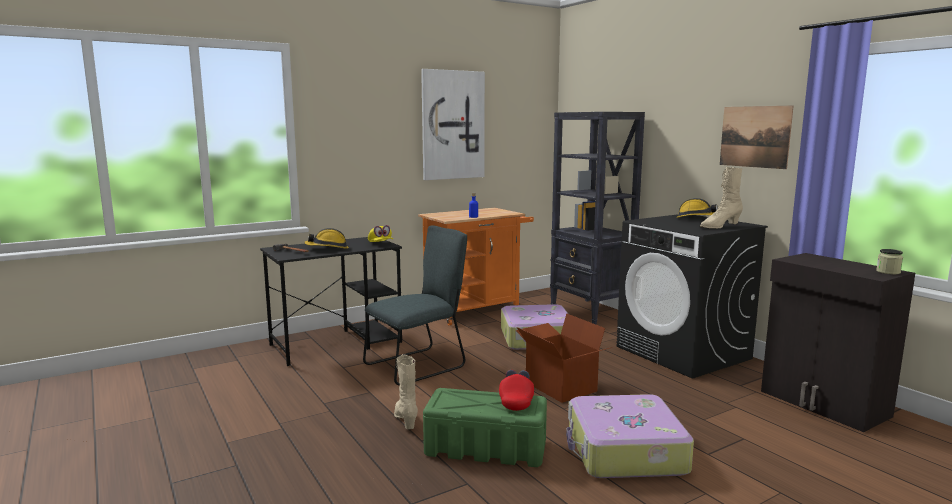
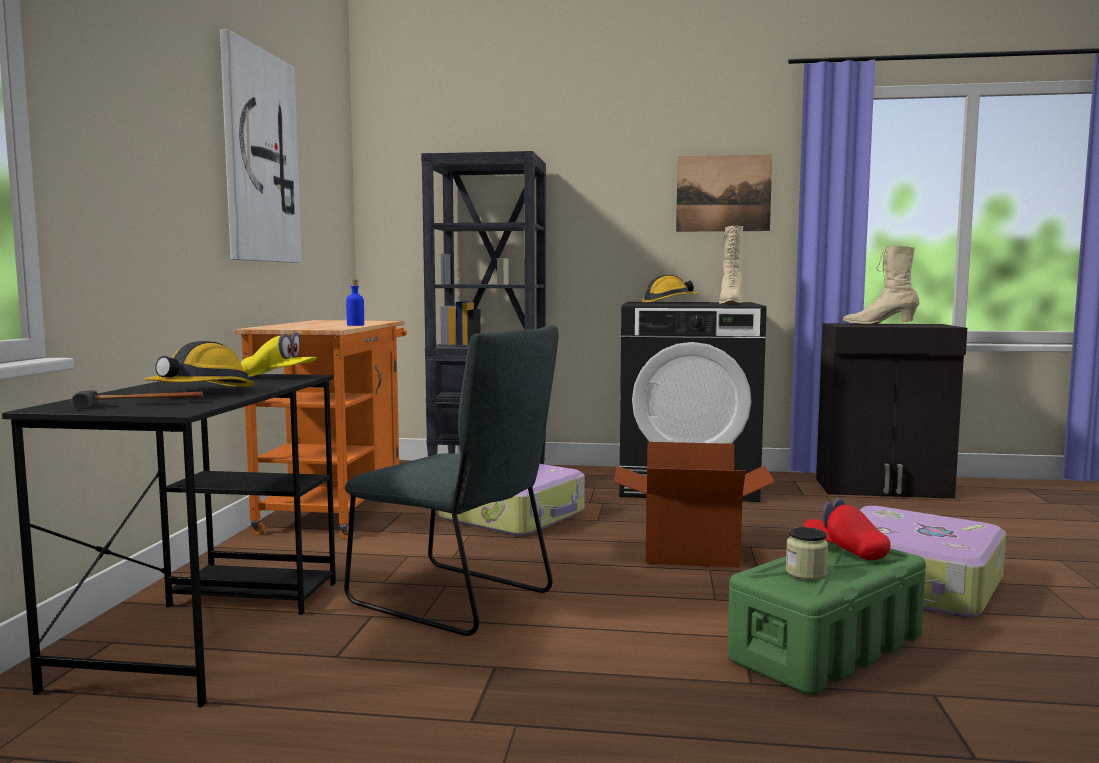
camera: 50 degrees left, 5 degrees down
grey chair [363,225,467,386] -> grey chair turned 120 degrees clockwise [344,325,558,636]
beige boot [394,354,418,429] -> beige boot moved to [843,246,919,324]
jar [876,249,903,274] -> jar moved to [786,527,828,579]

